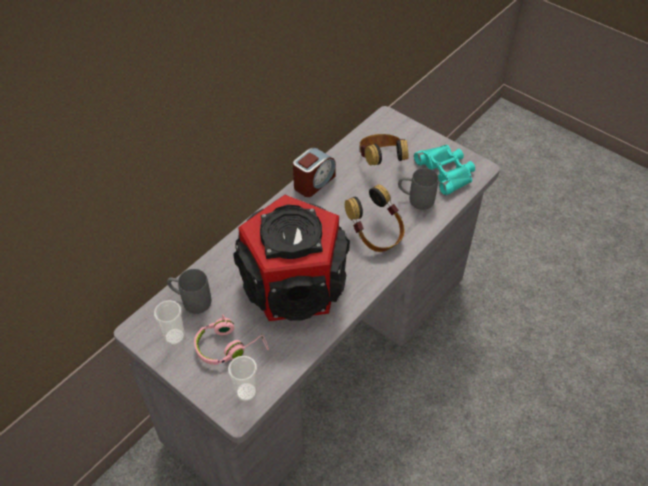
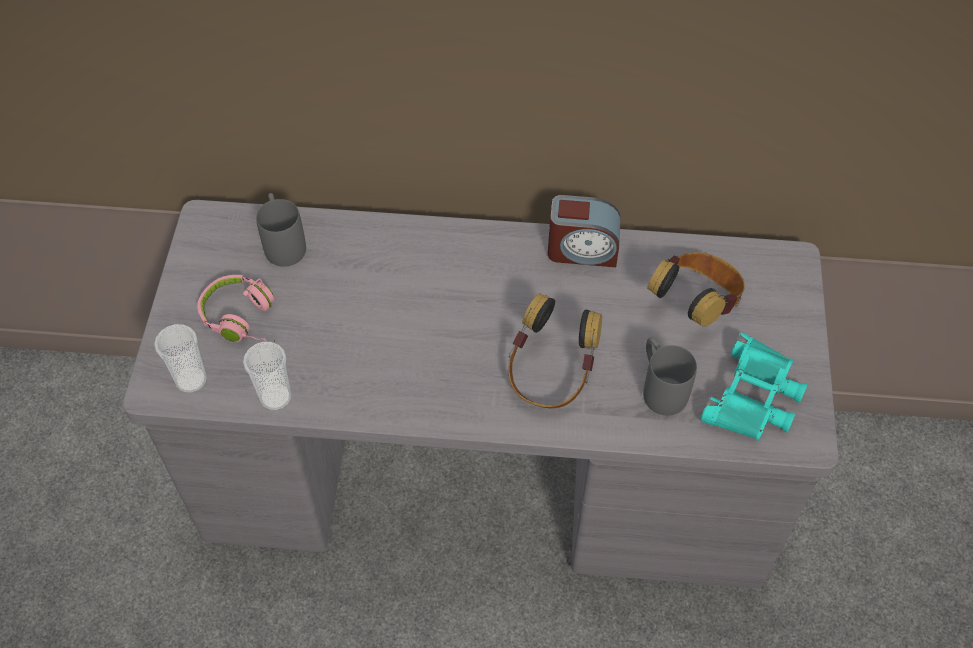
camera: 55 degrees right, 5 degrees up
cup [154,300,185,345] -> cup moved to [243,342,291,410]
speaker [233,195,350,321] -> none

